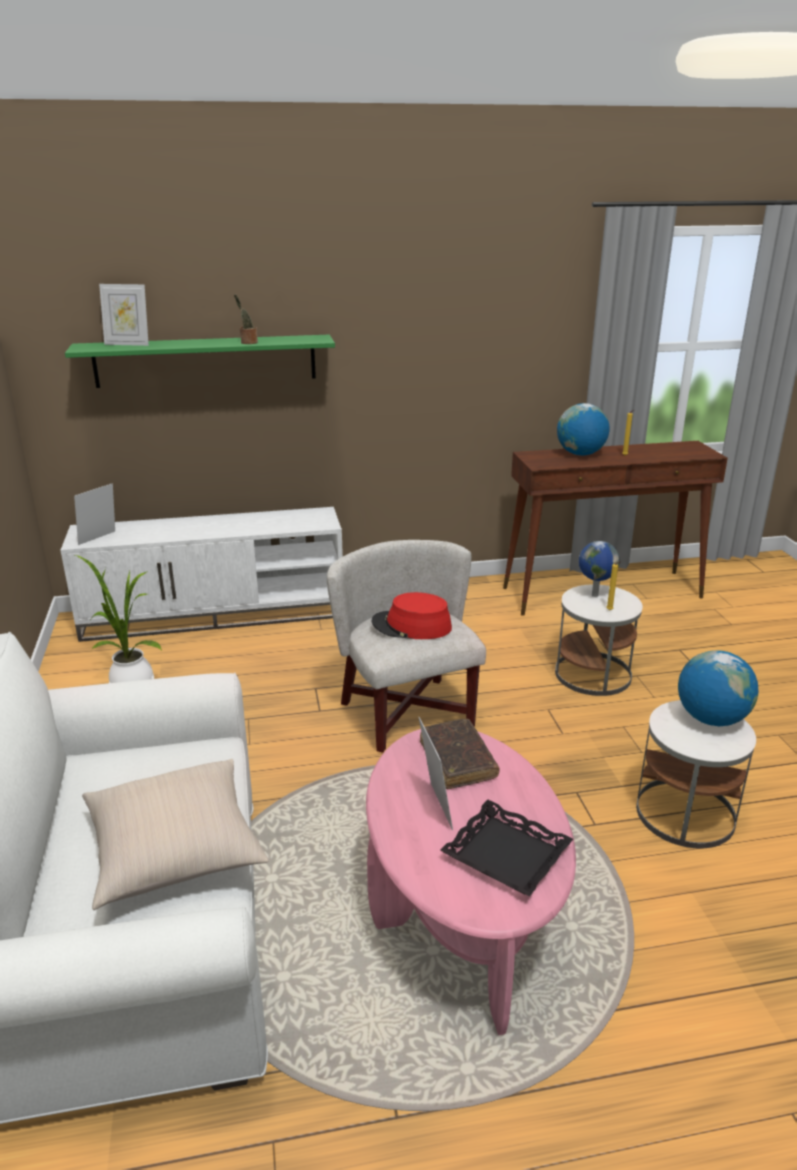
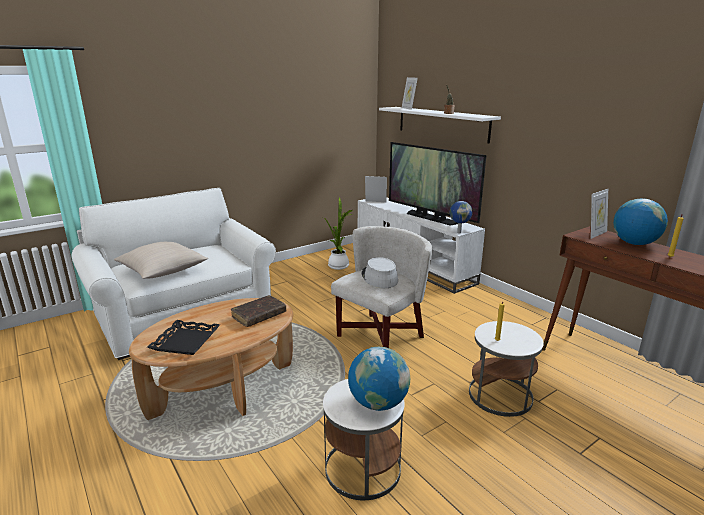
camera: 65 degrees right, 5 degrees down
green shelf [65,335,335,388] -> white shelf [379,107,501,144]
pink coffee table [366,729,576,1035] -> brown coffee table [129,298,293,420]
red hat [371,592,452,639] -> grey hat [361,257,398,288]
picture frame [419,717,453,830] -> picture frame moved to [591,189,608,239]
globe [579,541,620,597] -> globe moved to [450,201,473,234]
none -> television [389,142,486,226]

